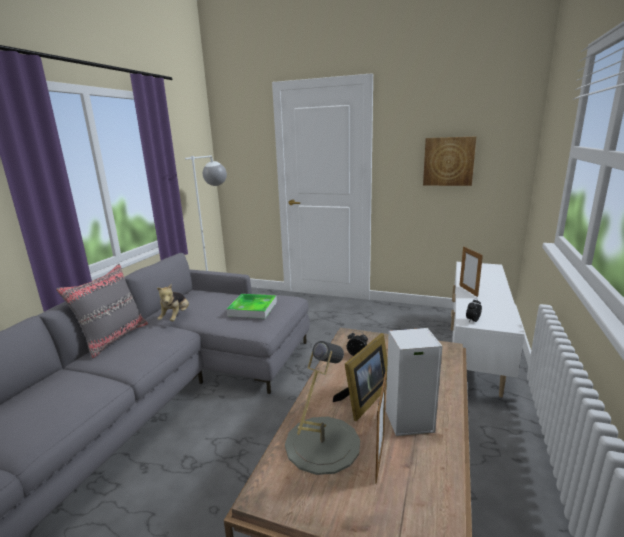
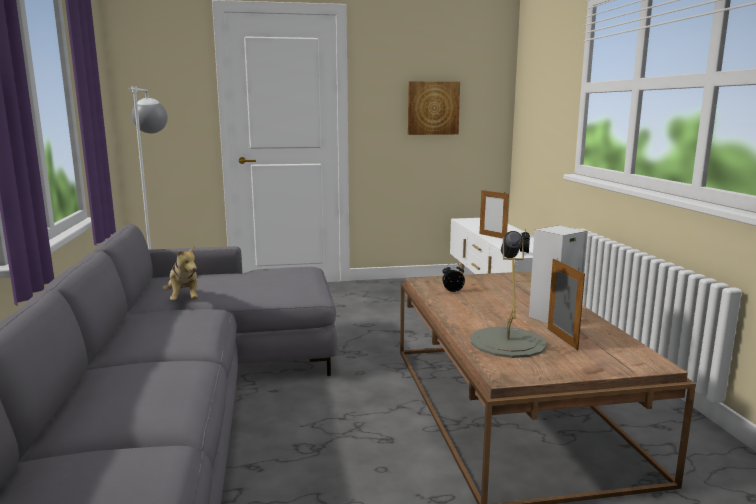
camera: 30 degrees left, 5 degrees down
grey pillow [56,264,148,358] -> none
tray [226,294,277,319] -> none
picture frame [333,333,388,421] -> none

